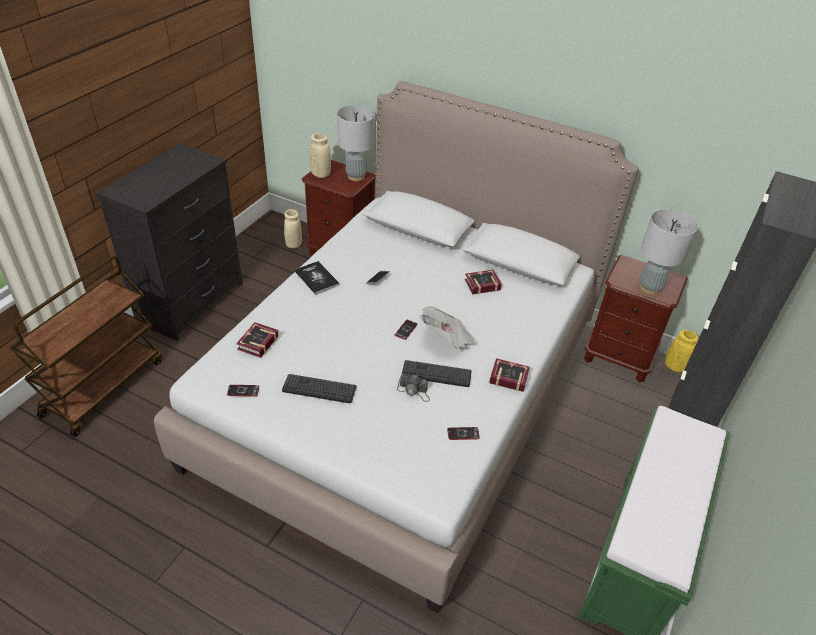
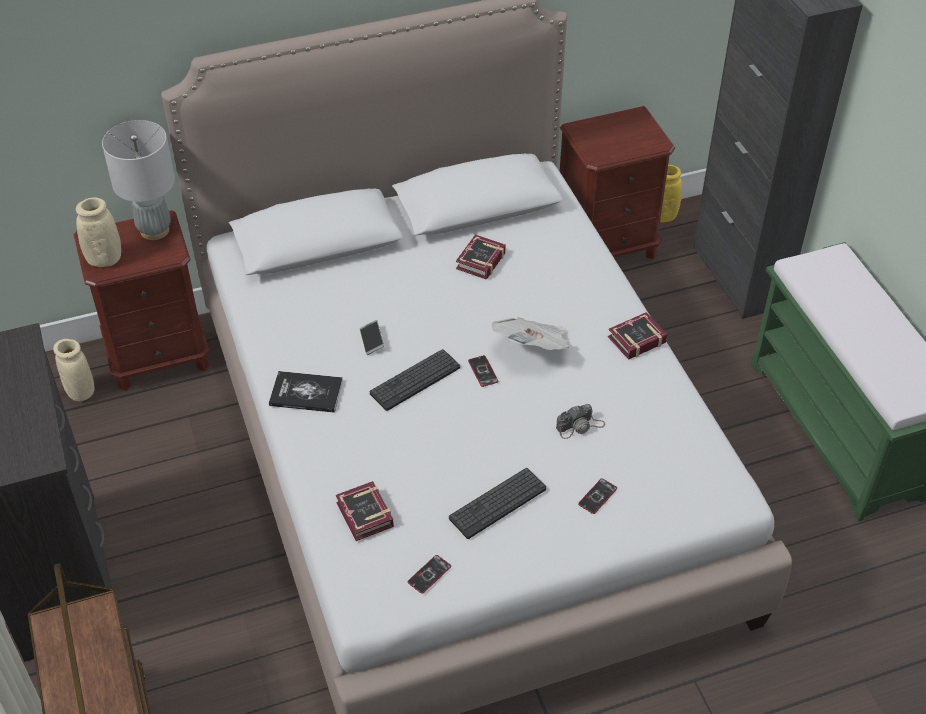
camera: 45 degrees left, 5 degrees up
keyboard [402,360,472,387] -> keyboard moved to [370,349,460,411]
phone [447,427,480,440] -> phone moved to [578,478,617,514]
grey table lamp [639,209,698,295] -> none

